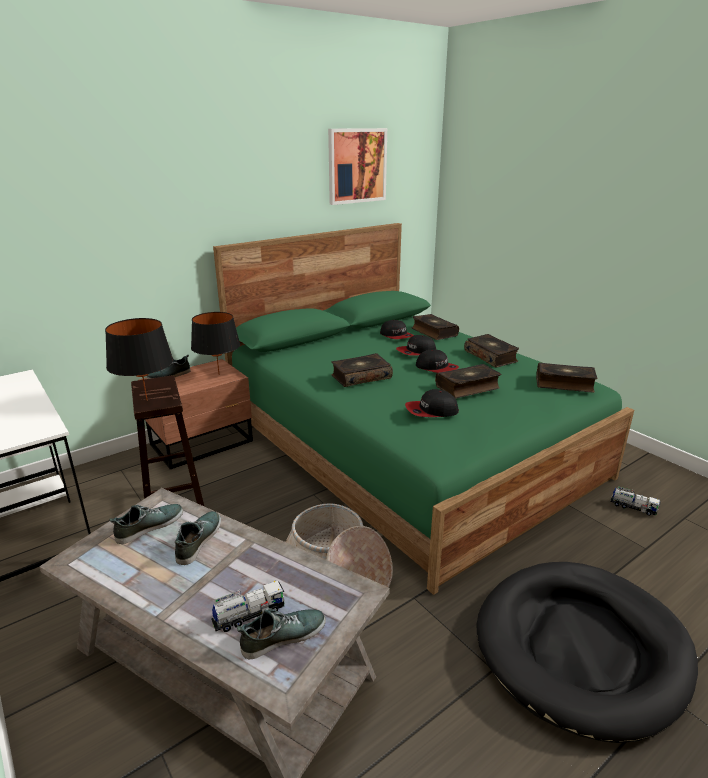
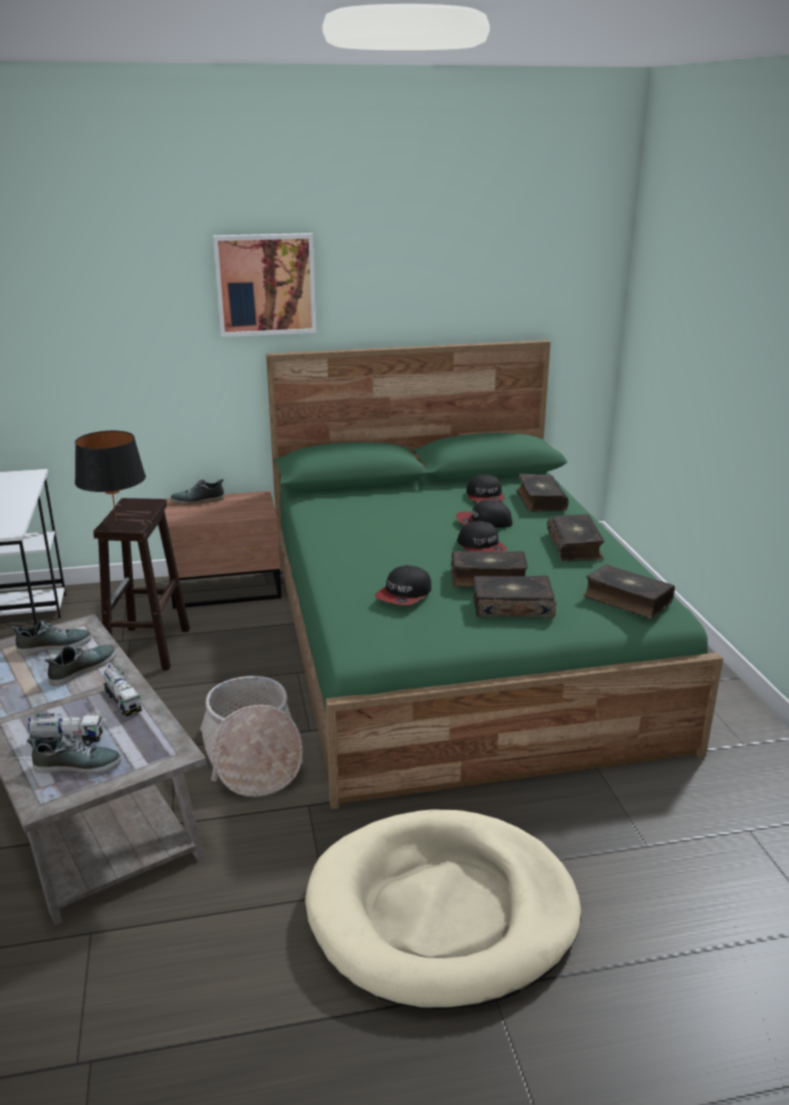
camera: 25 degrees right, 0 degrees up
black table lamp [191,312,240,373] -> none
picture [328,128,387,205] -> picture moved to [213,233,316,337]
book [331,353,393,387] -> book moved to [473,575,556,618]
cap [405,389,459,417] -> cap turned 75 degrees counterclockwise [375,565,431,605]
black dog bed [477,562,698,743] -> beige dog bed [305,809,581,1010]
toy truck [610,486,661,516] -> toy truck moved to [103,665,142,716]

